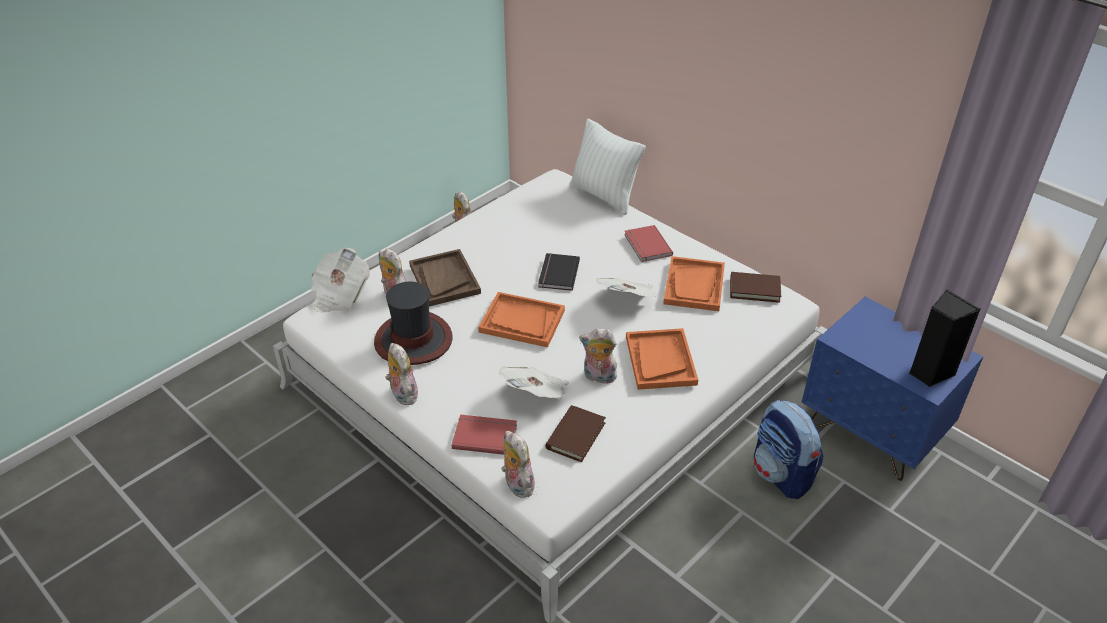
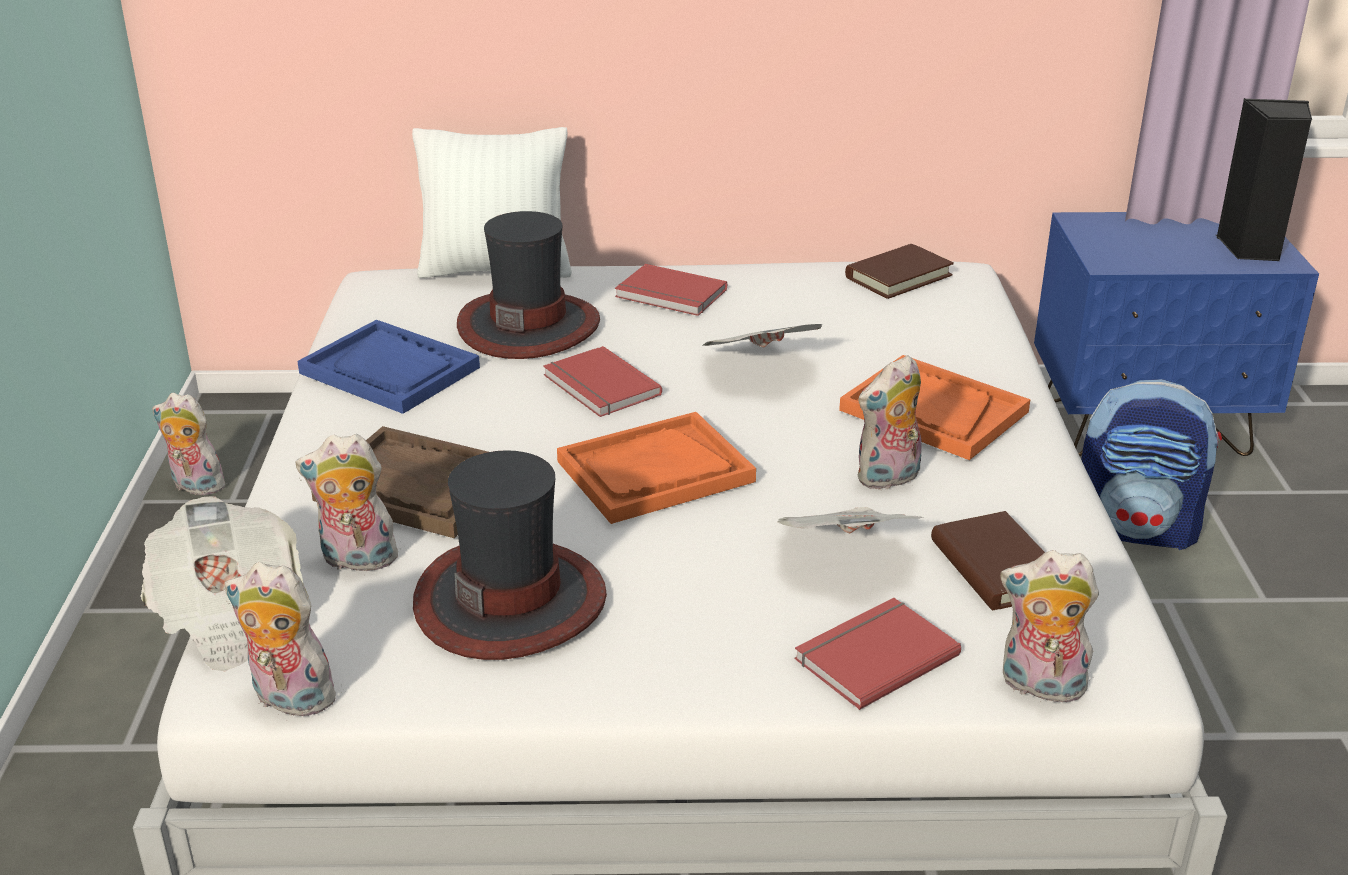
camera: 45 degrees left, 10 degrees down
plush toy [385,343,418,405] -> plush toy moved to [224,562,339,716]
black book [538,253,580,291] -> red book [543,346,662,417]
orange tray [663,256,725,311] -> none
none -> blue tray [297,320,480,414]
none -> hat [457,211,600,359]

